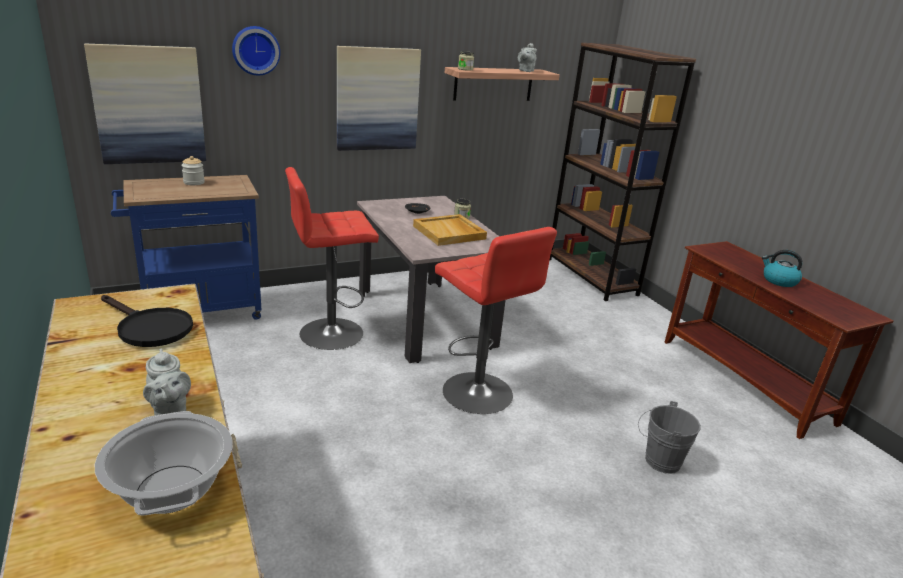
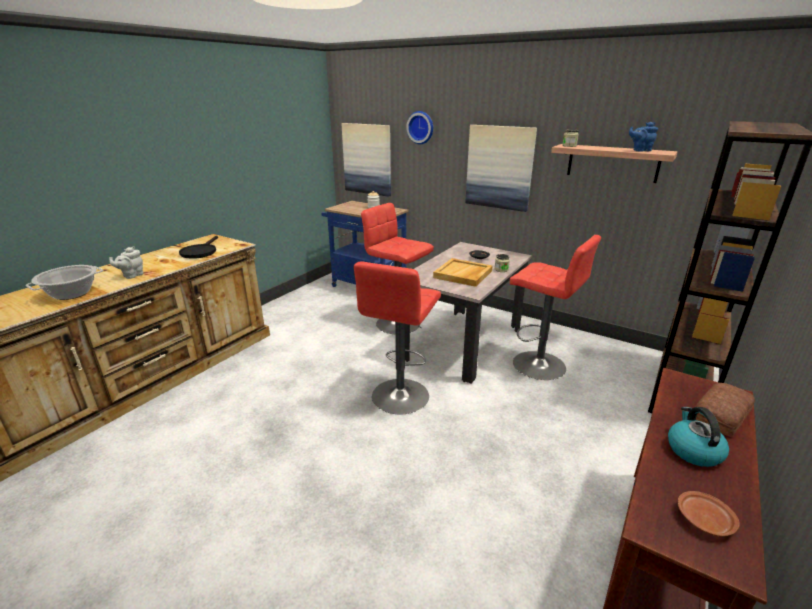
camera: 60 degrees right, 0 degrees up
grey teapot [518,43,537,72] -> blue teapot [629,122,658,152]
grey bucket [638,401,701,474] -> none
none -> red stool [510,235,601,380]
none -> brown plate [678,491,740,537]
none -> bread [696,383,755,437]

